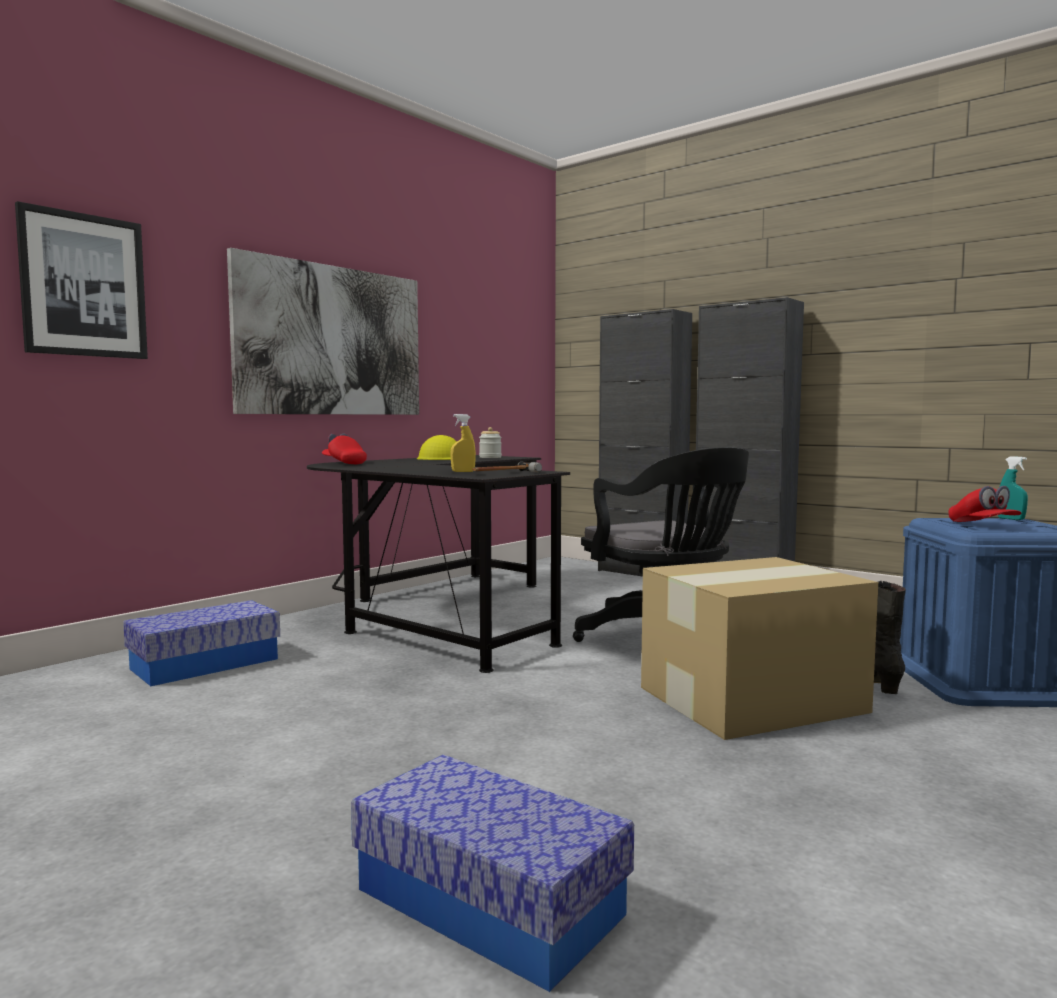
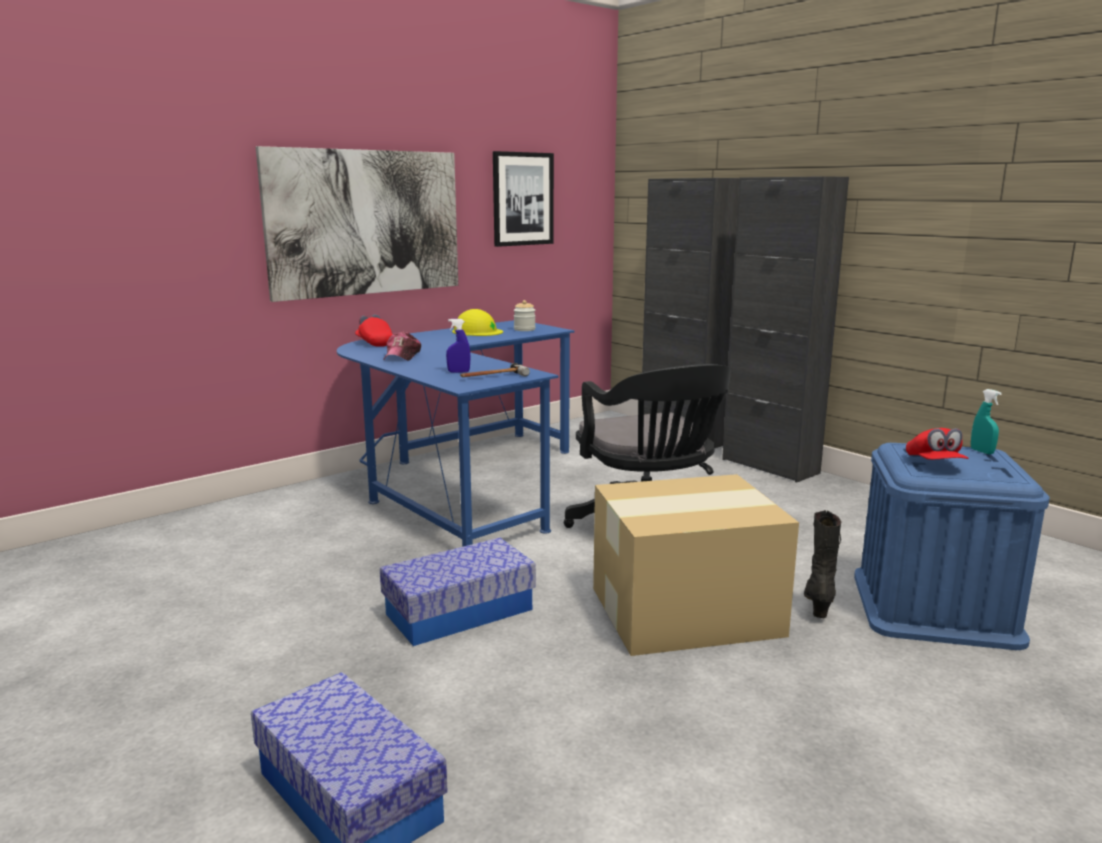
camera: 10 degrees right, 10 degrees up
picture [15,201,148,359] -> picture moved to [493,151,554,247]
storage box [123,600,280,686] -> storage box moved to [380,538,536,646]
black desk [307,455,570,673] -> blue desk [337,320,575,547]
yellow spray bottle [450,414,476,472] -> blue spray bottle [446,319,470,373]
none -> cap [383,331,421,361]

